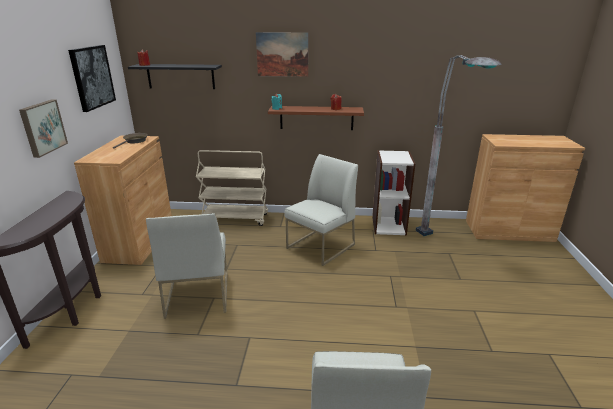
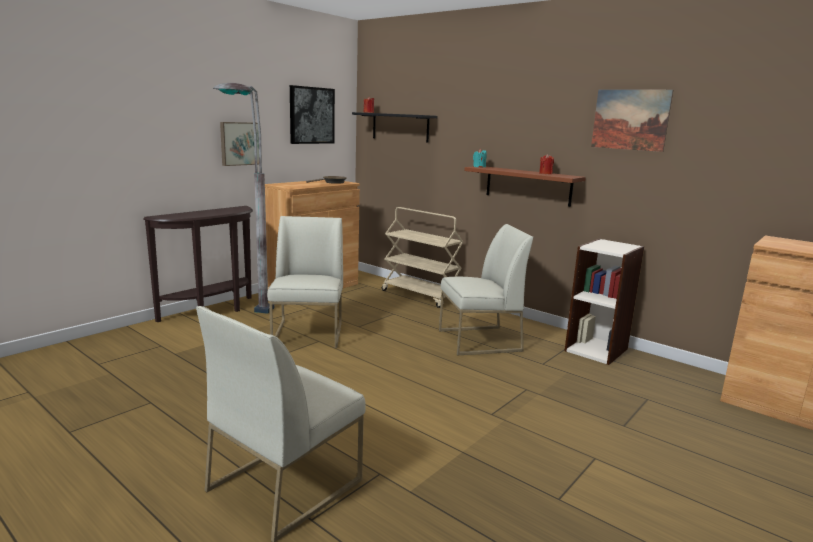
camera: 35 degrees right, 10 degrees down
white chair [146,213,228,319] -> white chair turned 150 degrees clockwise [267,216,343,348]
picture [256,32,308,77] -> picture moved to [591,89,673,152]
grey floor lamp [416,55,501,236] -> grey floor lamp moved to [213,83,274,314]

